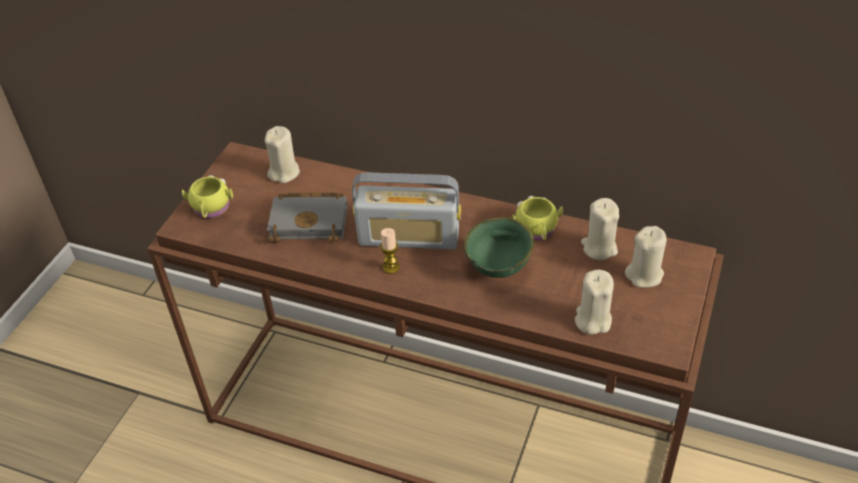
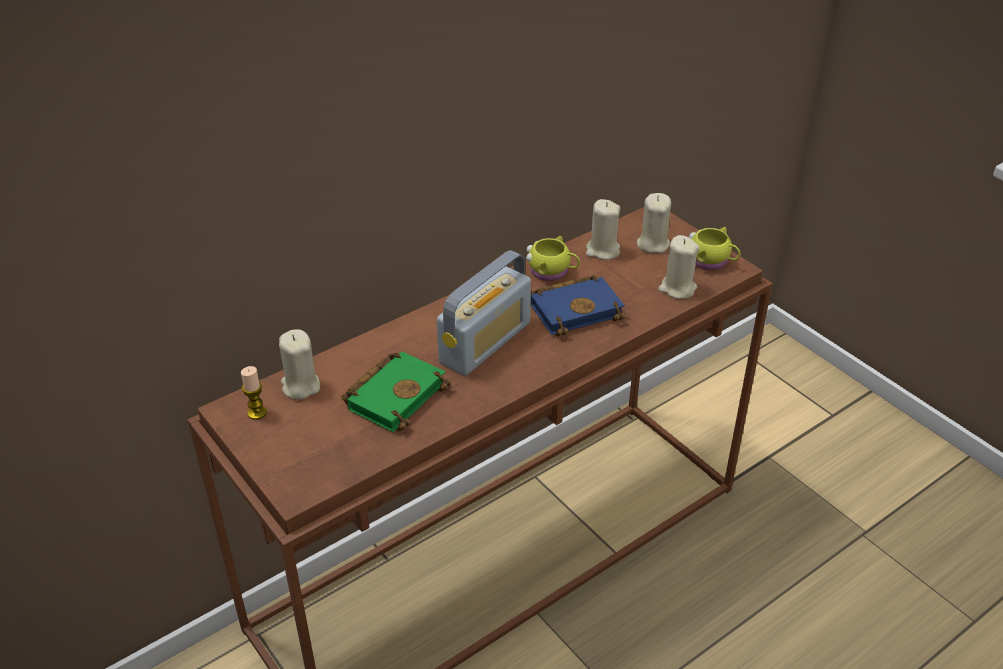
camera: 60 degrees left, 5 degrees down
yellow mug [182,175,233,218] -> yellow mug moved to [689,227,741,270]
grey book [267,192,348,242] -> green book [342,352,451,432]
candle [380,228,400,274] -> candle moved to [241,366,267,420]
green bowl [464,217,534,278] -> blue book [531,275,625,337]

